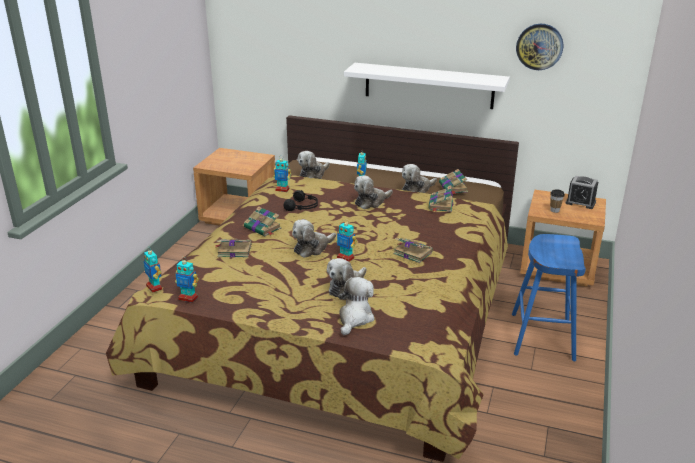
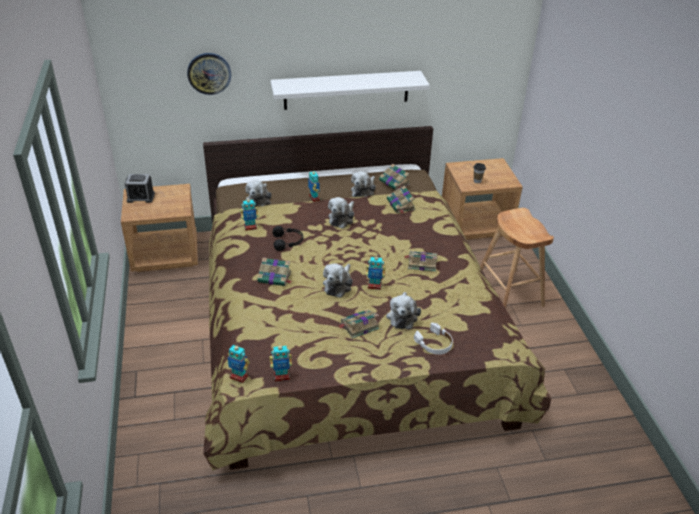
camera: 30 degrees left, 10 degrees up
book [216,238,252,258] -> book moved to [339,309,380,339]
plush toy [338,277,374,335] -> white headphones [414,322,453,355]
blue stool [512,234,586,361] -> brown stool [480,208,554,308]
wall clock [516,24,563,70] -> wall clock moved to [187,53,231,95]
alarm clock [566,176,598,209] -> alarm clock moved to [125,174,155,203]

